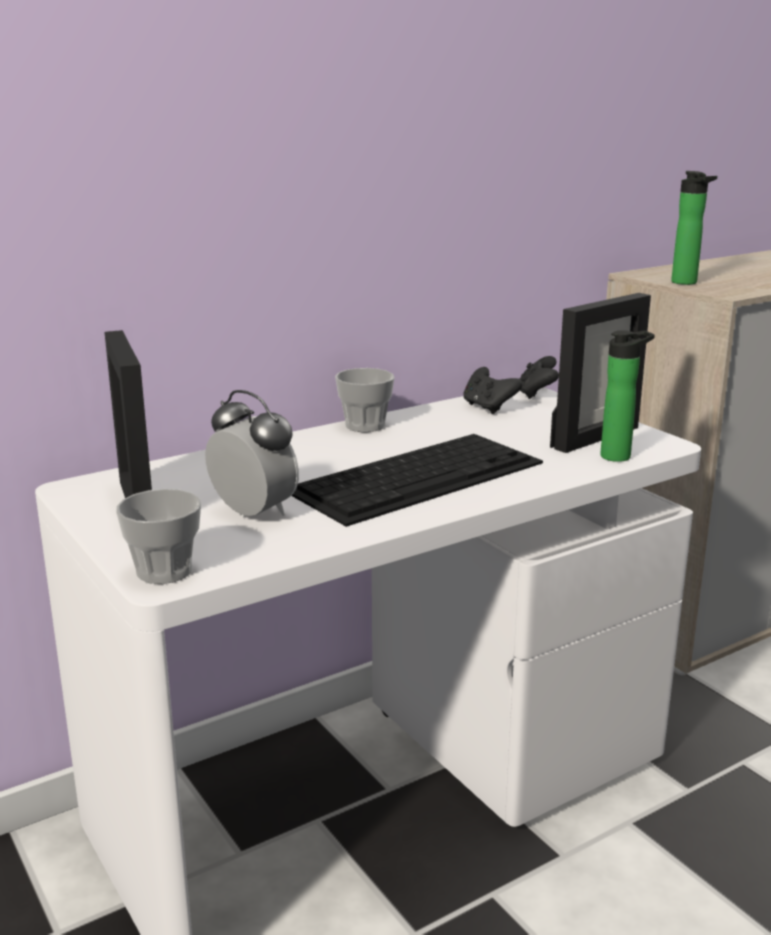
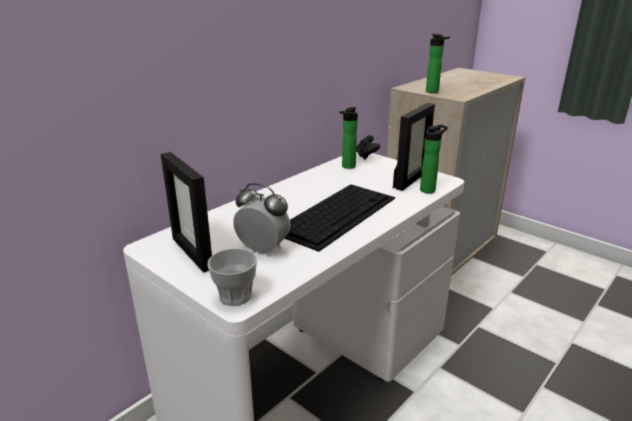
camera: 15 degrees left, 5 degrees up
cup [335,368,395,432] -> none
black game controller [463,367,523,414] -> bottle [339,107,358,169]

